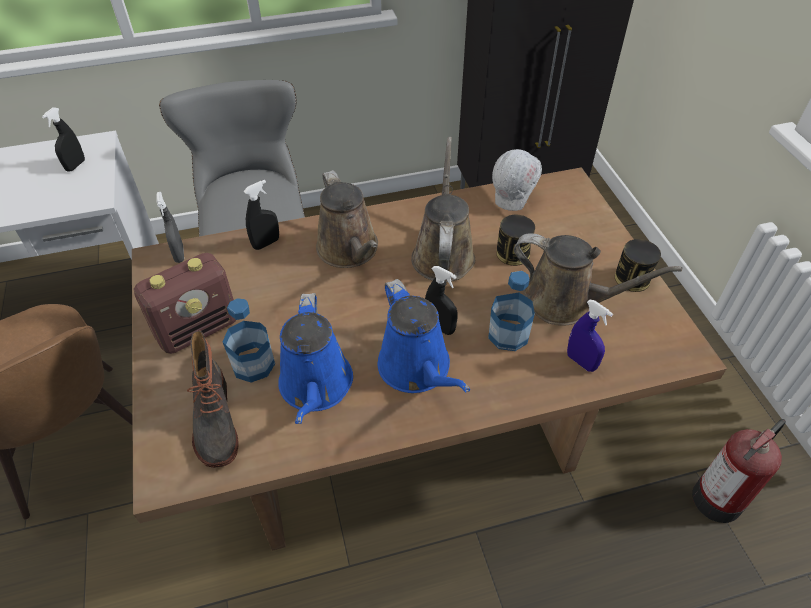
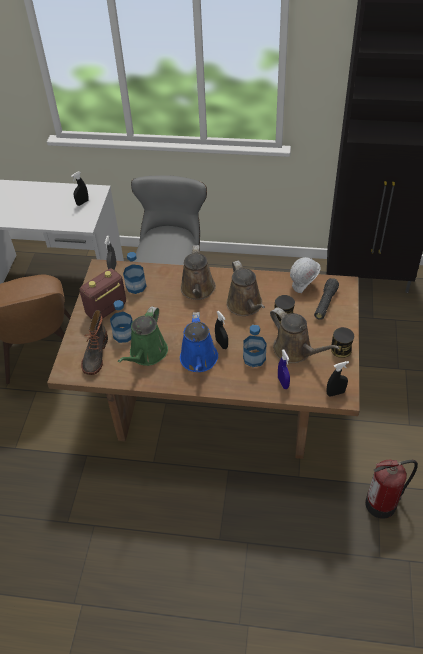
camera: 25 degrees right, 0 degrees up
radio [134,253,236,354] -> radio turned 150 degrees clockwise [80,268,126,319]
black spray bottle [244,180,279,250] -> black spray bottle moved to [326,361,349,397]
blue watering can [278,293,353,424] -> green watering can [118,306,168,366]
brown watering can [411,137,475,282] -> brown watering can turned 135 degrees clockwise [226,260,265,316]
none -> bottle [123,252,146,294]
none -> black flashlight [314,278,339,320]

